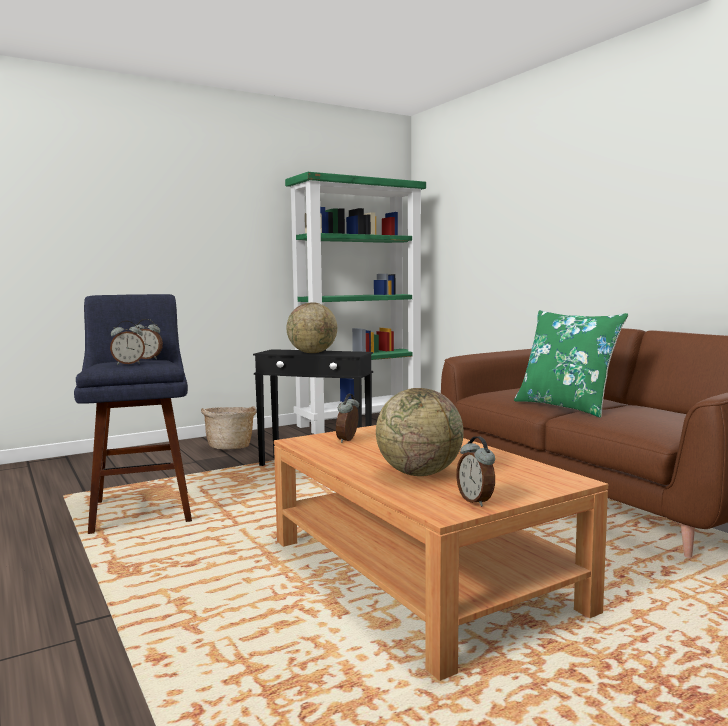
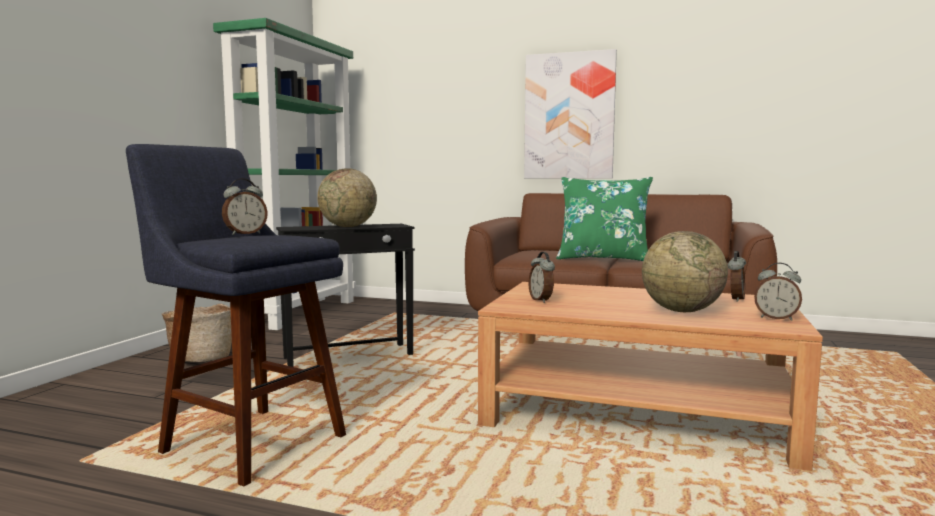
camera: 40 degrees left, 0 degrees up
alarm clock [110,321,145,365] -> alarm clock moved to [728,251,746,302]
none -> picture [524,49,617,179]

